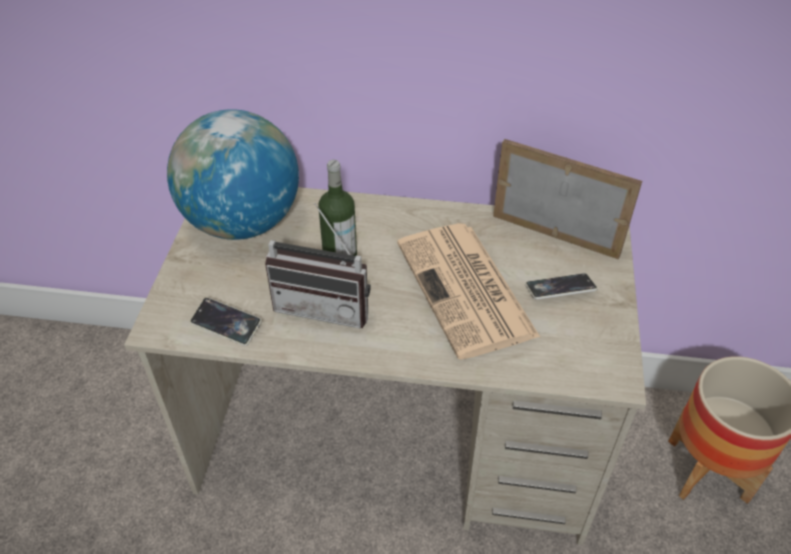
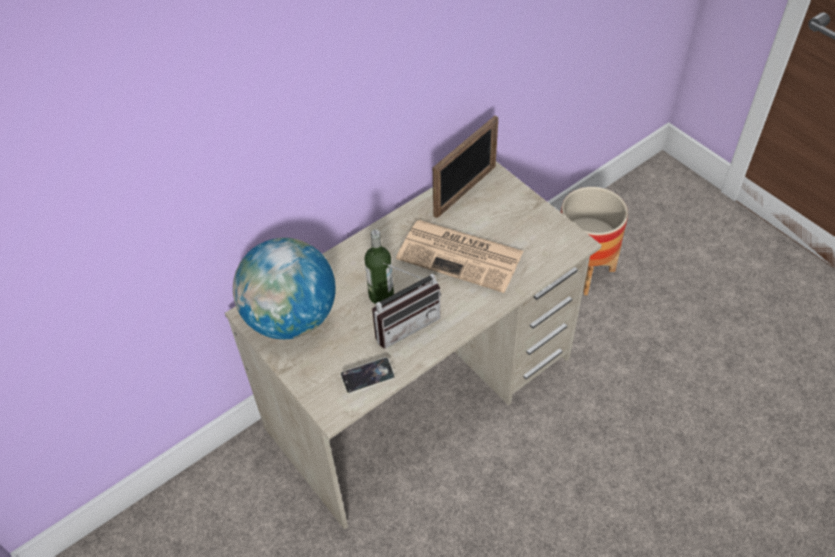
camera: 45 degrees left, 5 degrees up
picture frame [493,139,642,260] -> picture frame turned 150 degrees clockwise [433,116,498,218]
phone [525,273,597,299] -> none

